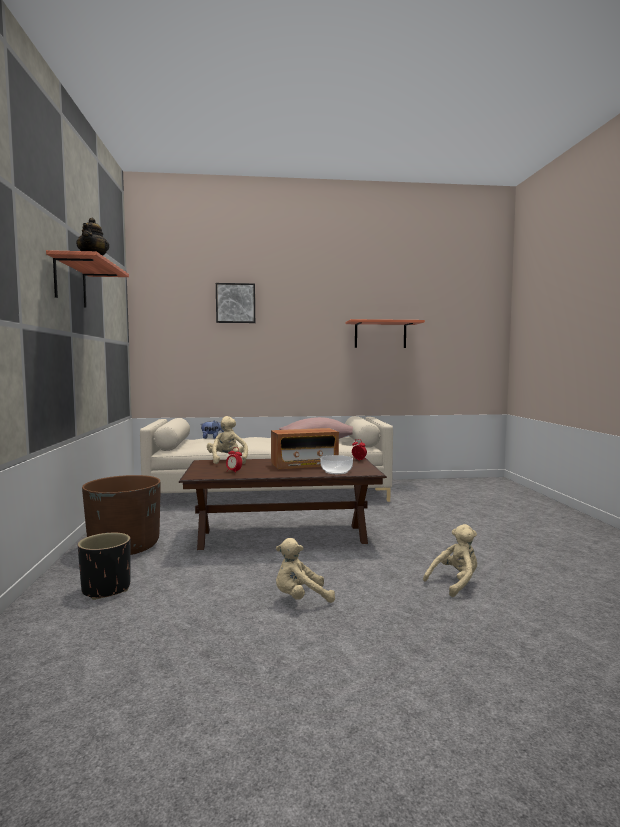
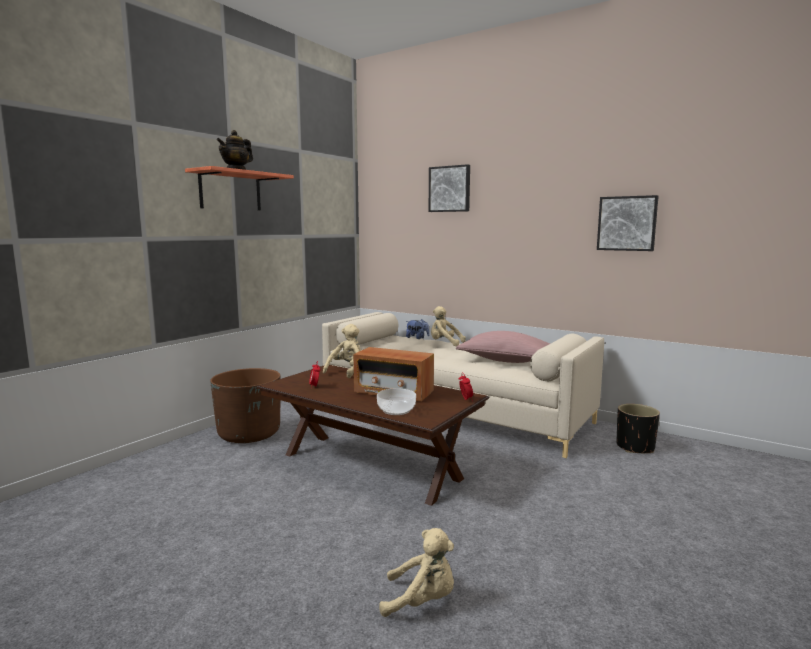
camera: 40 degrees right, 5 degrees up
black planter [78,533,131,600] -> black planter moved to [616,404,660,453]
beige plush toy [276,538,335,603] -> beige plush toy moved to [431,306,466,346]
shelf [346,319,425,348] -> picture [597,195,659,251]

